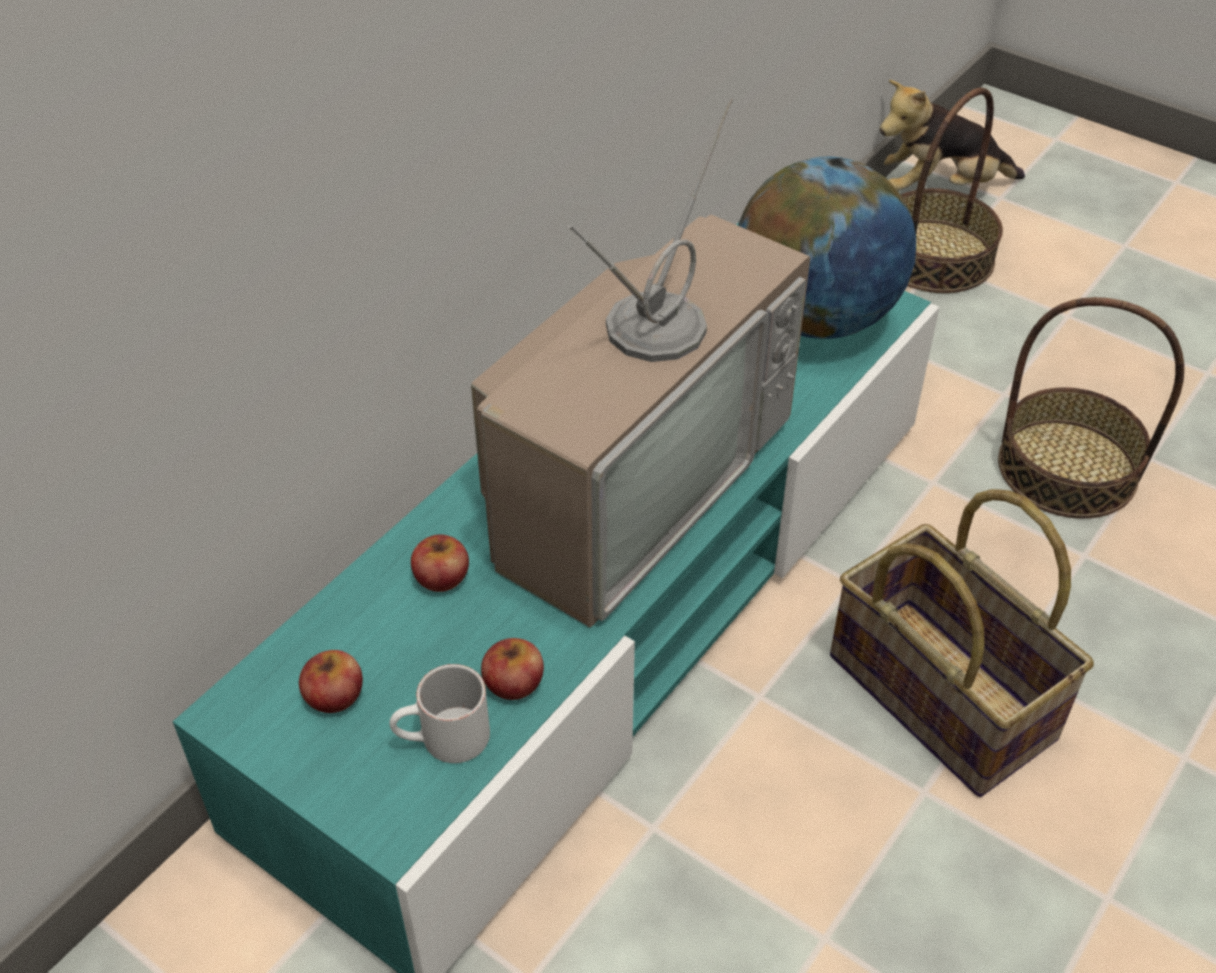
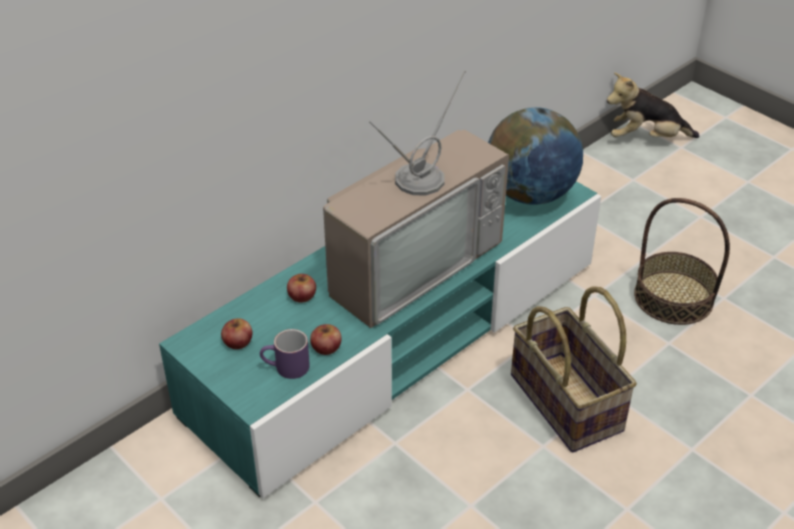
camera: 10 degrees right, 5 degrees down
white mug [389,664,490,763] -> purple mug [260,329,310,379]
basket [901,88,1003,293] -> none

